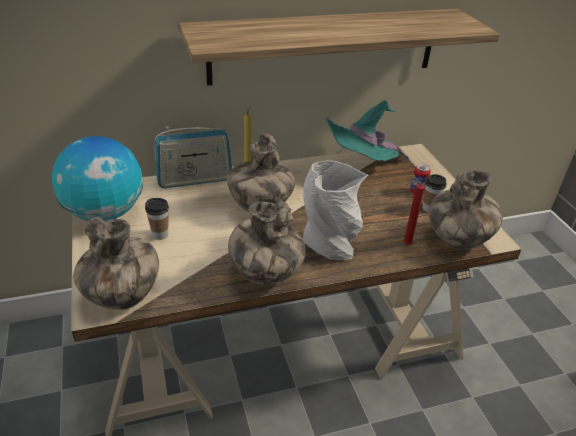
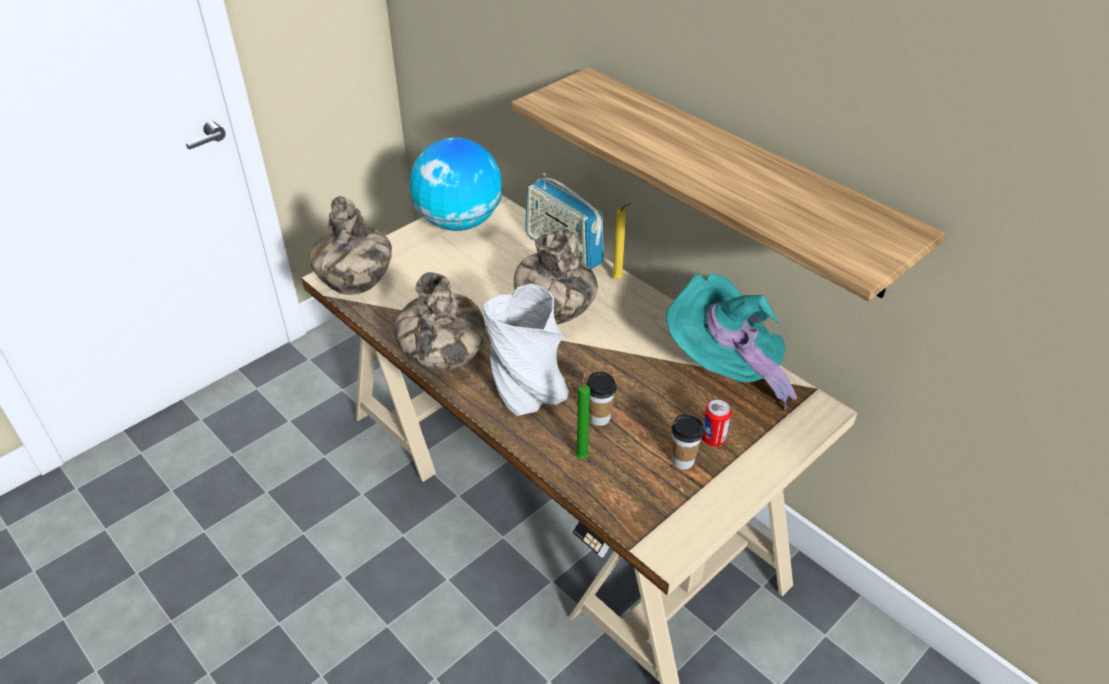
camera: 65 degrees right, 5 degrees up
cup [145,198,169,240] -> cup moved to [586,371,617,426]
red candle [403,177,425,245] -> green candle [575,372,590,459]
vase [429,170,503,249] -> none

